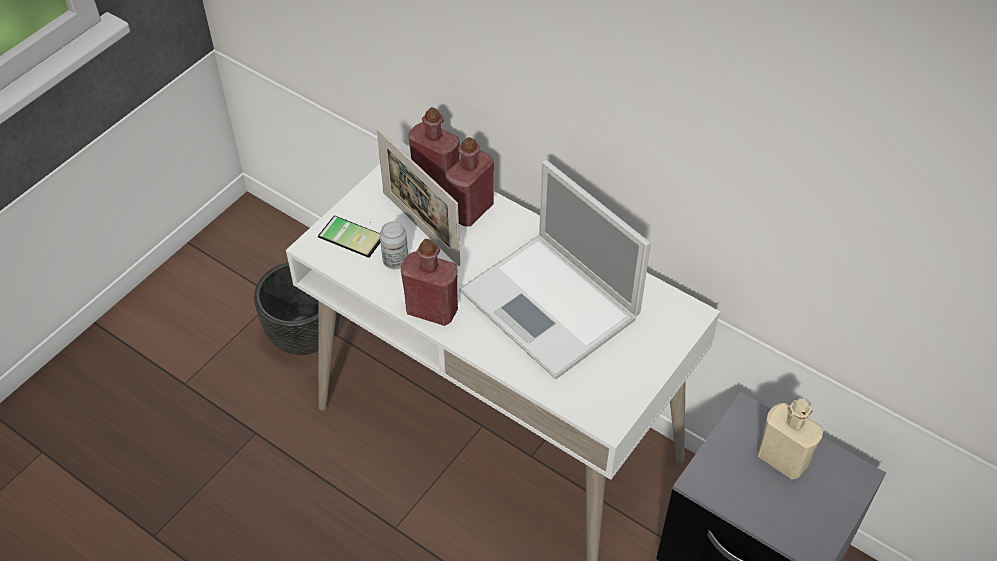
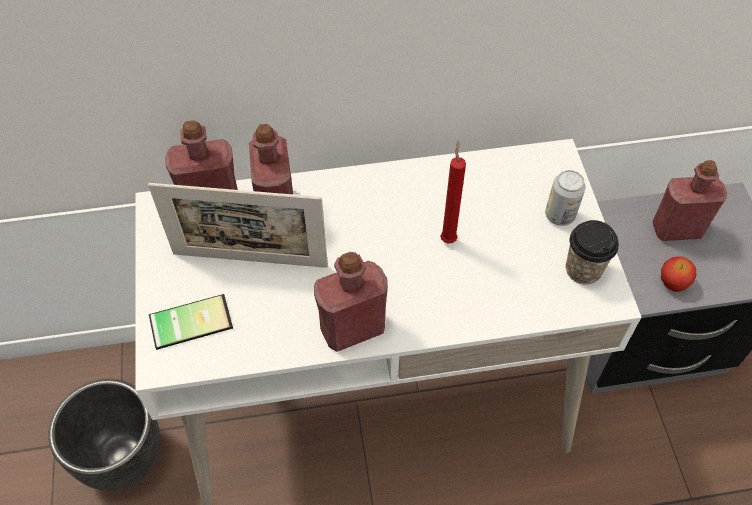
camera: 45 degrees left, 5 degrees up
can [380,222,408,269] -> can moved to [545,170,586,226]
laptop [459,160,651,379] -> red candle [440,140,466,244]
beige bottle [758,399,823,479] -> red bottle [653,160,727,241]
none -> cup [566,220,619,285]
none -> apple [661,256,696,292]

